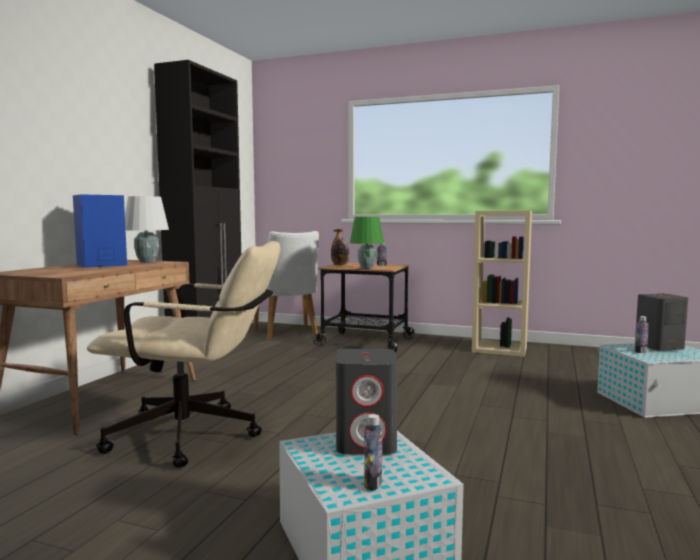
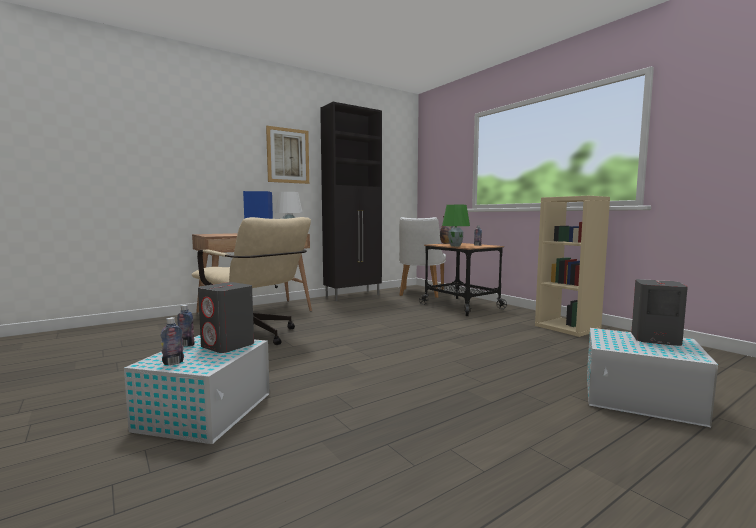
camera: 35 degrees right, 0 degrees up
bottle [635,316,649,353] -> bottle moved to [177,305,194,346]
none -> picture [266,126,309,184]

